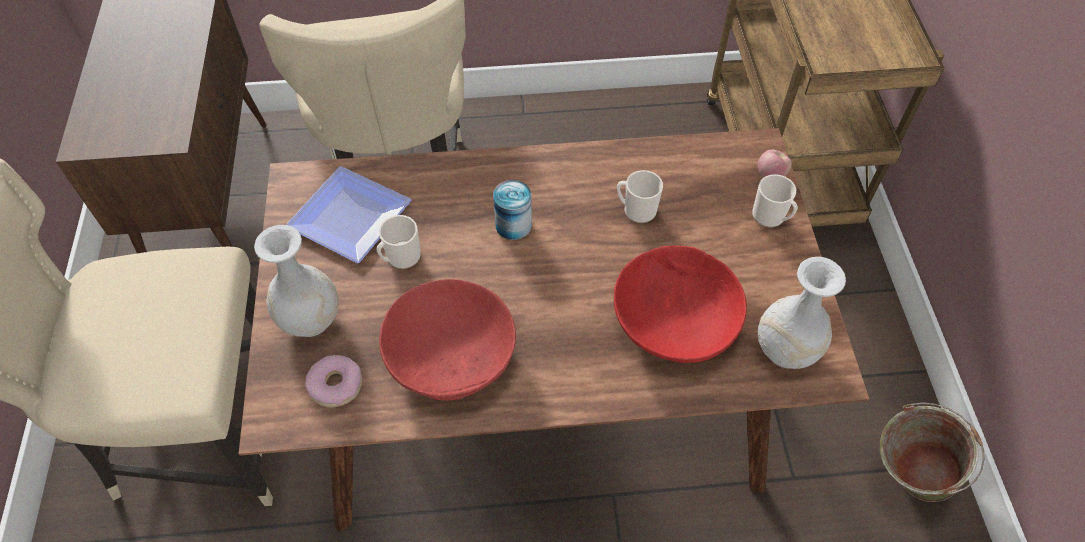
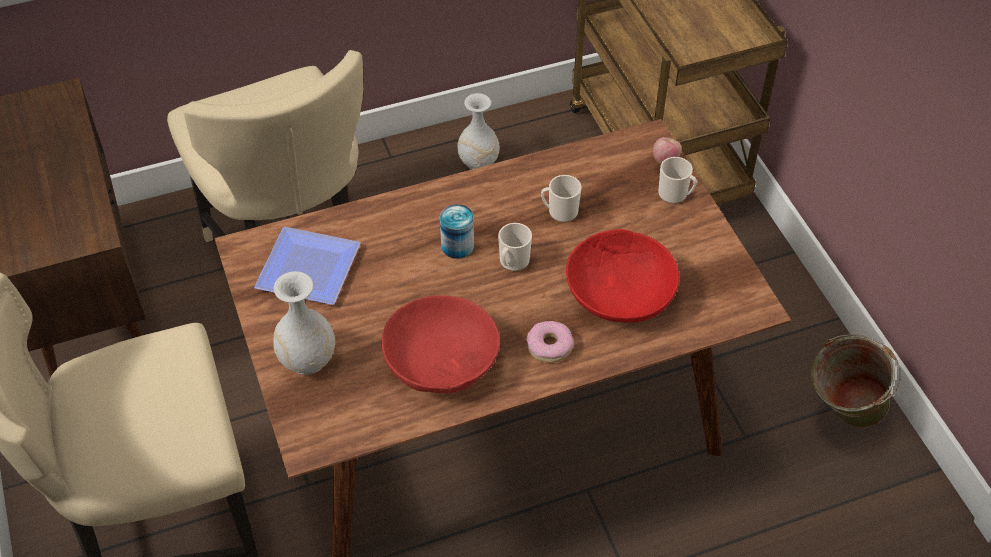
camera: 15 degrees left, 5 degrees down
donut [305,355,362,407] -> donut moved to [526,321,573,363]
mug [377,215,421,269] -> mug moved to [498,223,532,271]
white vase [758,257,846,369] -> white vase moved to [457,93,500,170]

